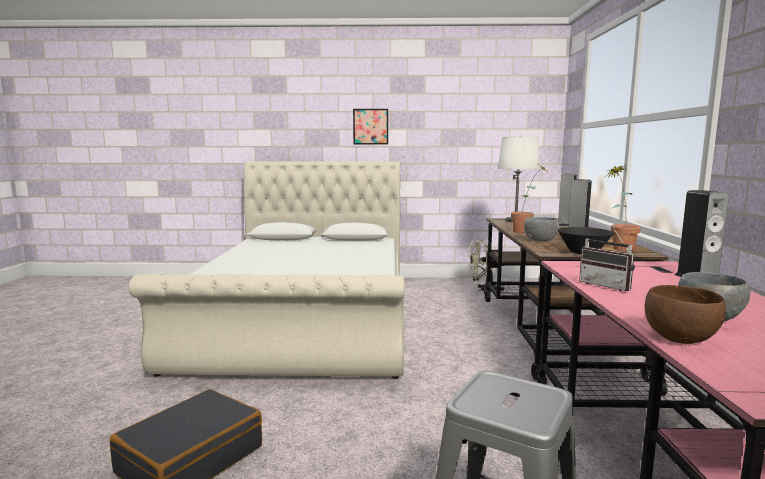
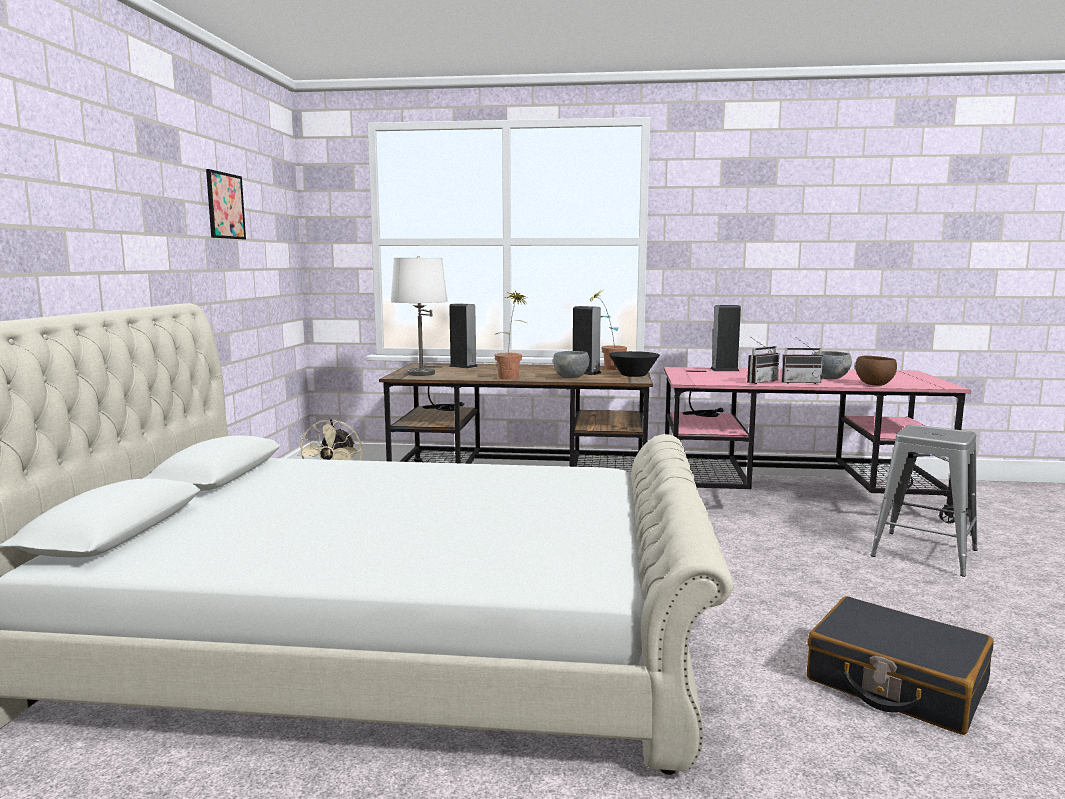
camera: 85 degrees left, 0 degrees up
picture [353,109,388,144] -> picture moved to [206,169,246,239]
none -> radio [781,337,824,384]

